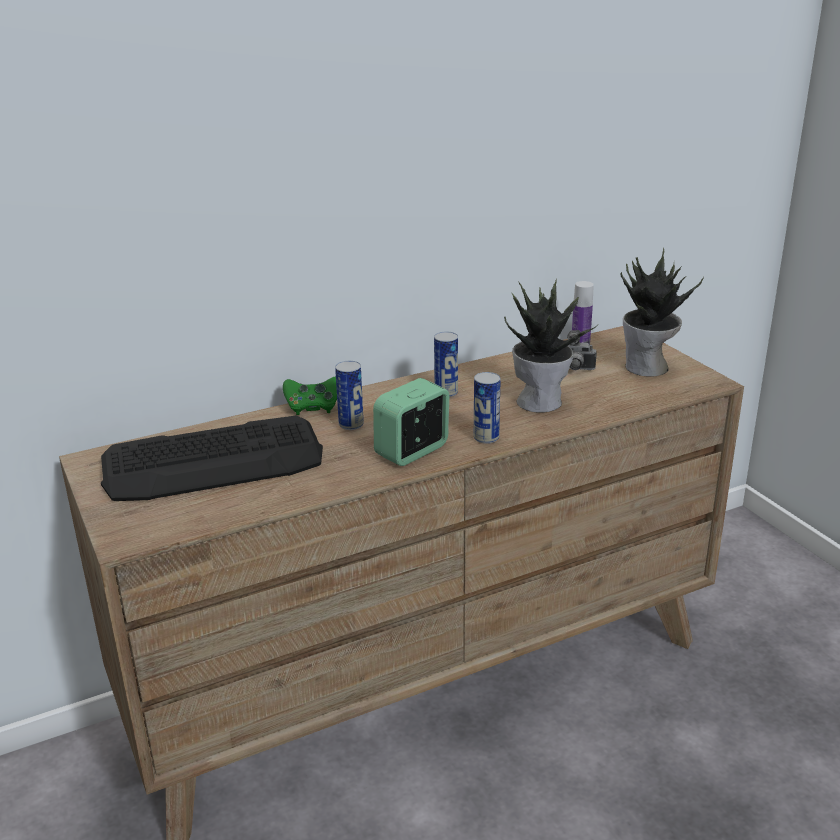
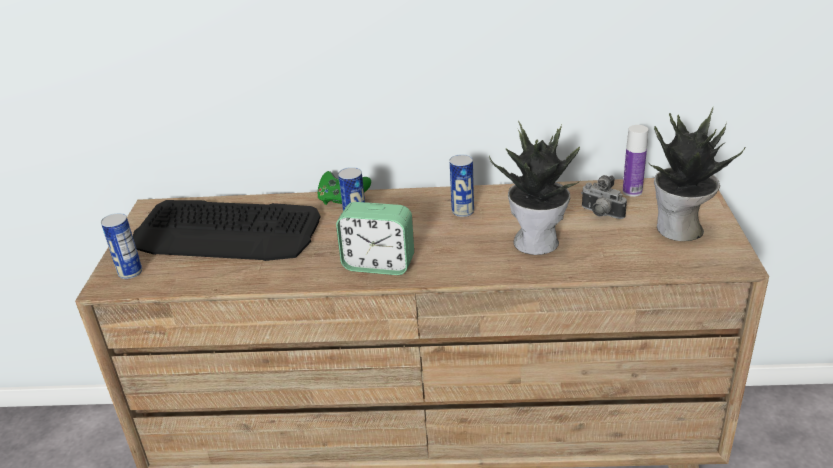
camera: 30 degrees right, 5 degrees up
alarm clock [373,378,449,466] -> alarm clock turned 150 degrees counterclockwise [336,202,414,275]
can [474,372,501,444] -> can moved to [101,213,142,279]

